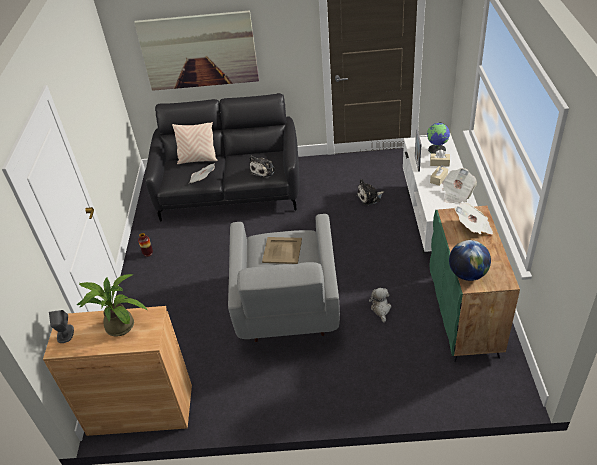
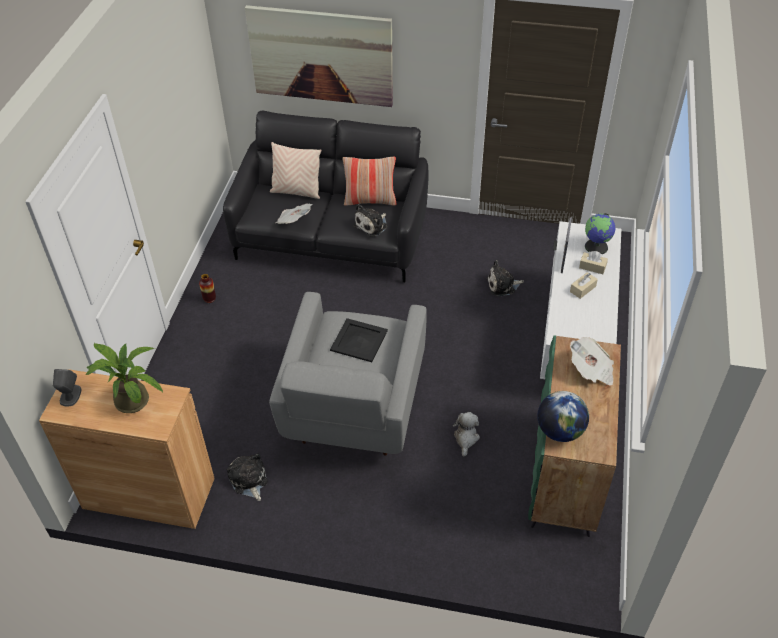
camera: 10 degrees right, 5 degrees up
beige tray [262,237,302,264] -> black tray [330,318,388,362]
newspaper [442,168,477,203] -> none
none -> plush toy [227,453,268,501]
none -> pillow [343,157,397,206]

